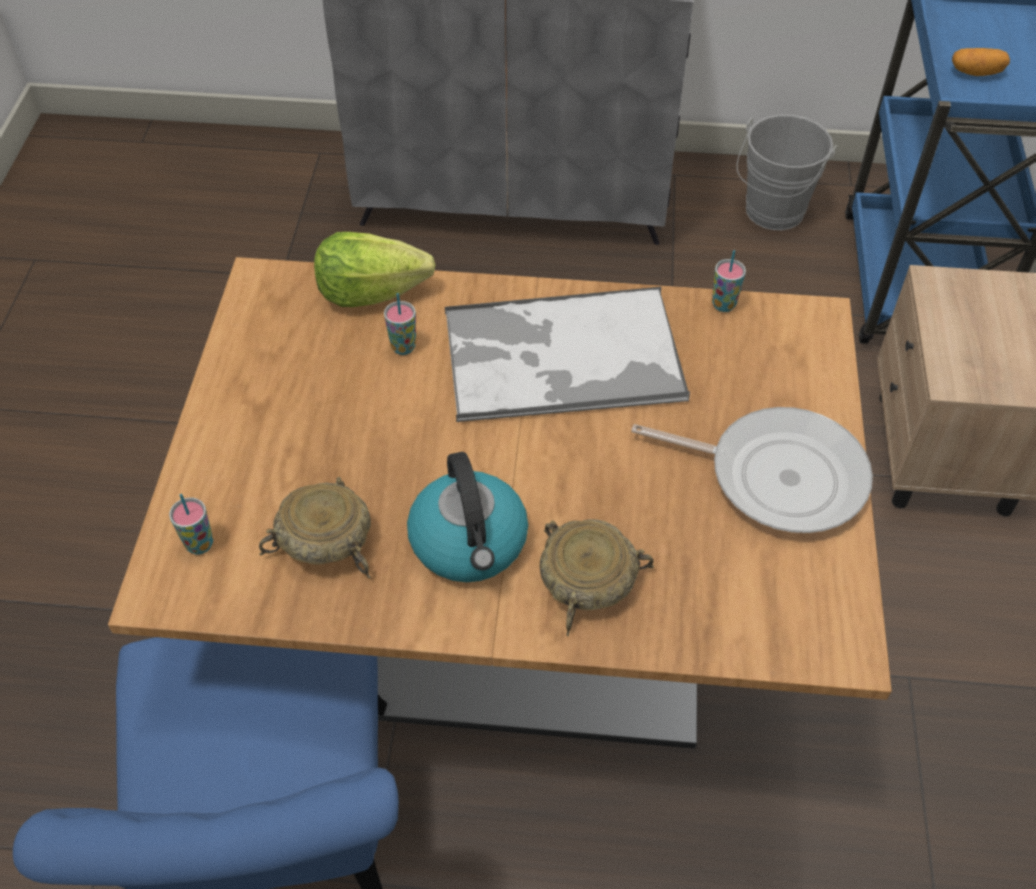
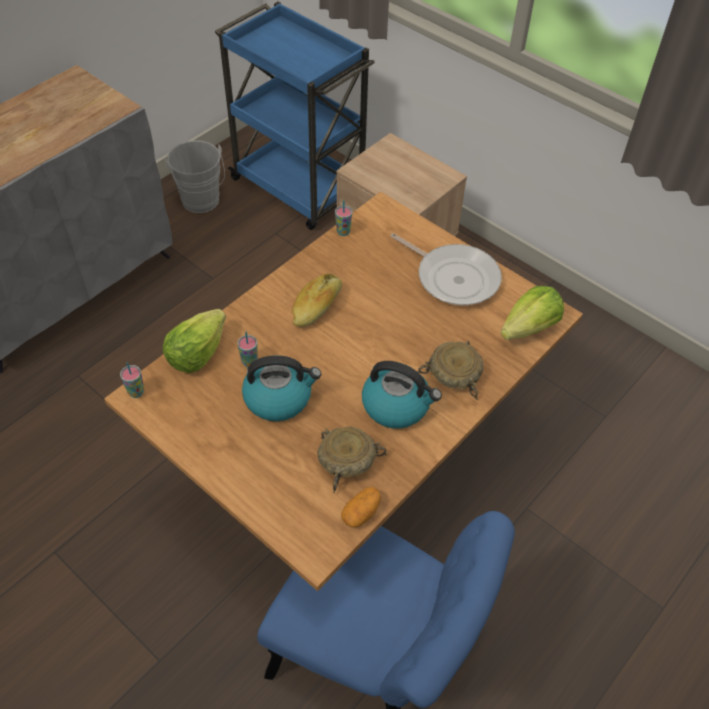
camera: 55 degrees left, 0 degrees up
cup [169,494,213,555] -> cup moved to [120,362,144,398]
tray [445,287,690,423] -> bread [292,273,342,327]
frying pan [631,407,873,533] -> frying pan turned 75 degrees clockwise [390,233,502,305]
potato [952,48,1010,76] -> potato moved to [341,487,381,528]
none -> kettle [242,355,321,421]
none -> lettuce [501,286,564,340]

